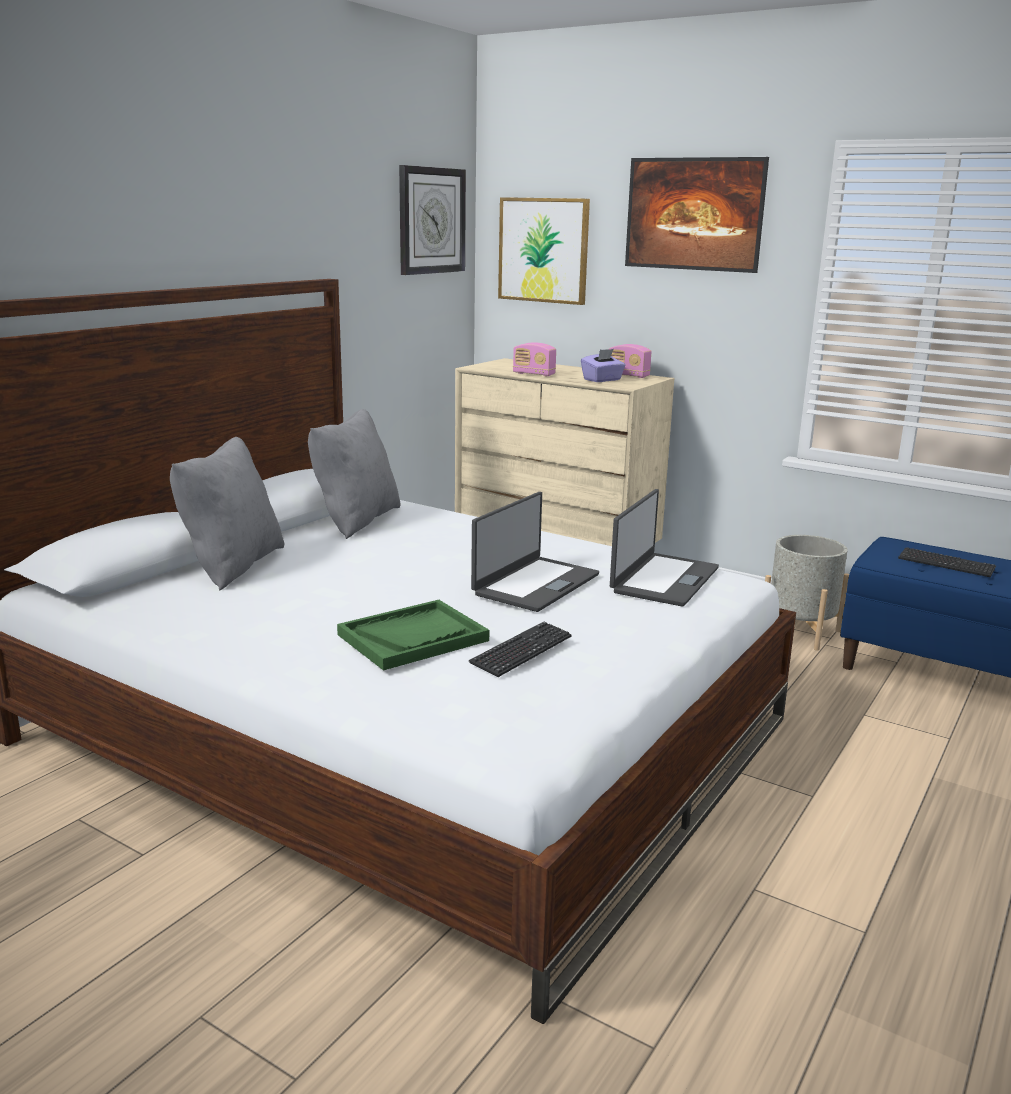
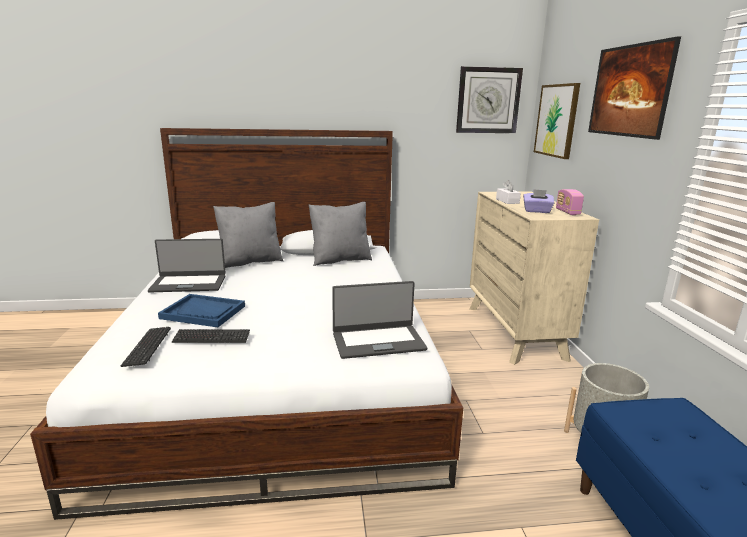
camera: 50 degrees right, 0 degrees up
green tray [337,600,489,671] -> blue tray [158,294,245,327]
laptop [471,492,599,612] -> laptop moved to [148,239,226,292]
radio [513,342,556,376] -> white tissue box [496,180,521,204]
keyboard [898,547,996,577] -> keyboard moved to [121,327,171,367]

